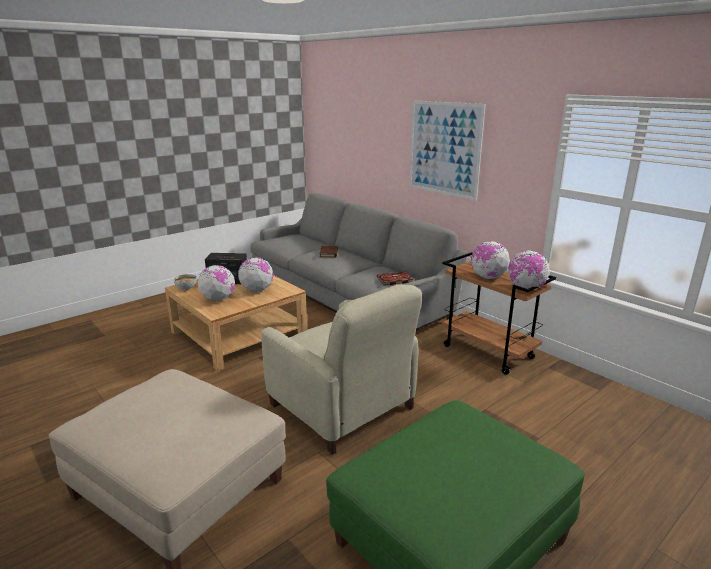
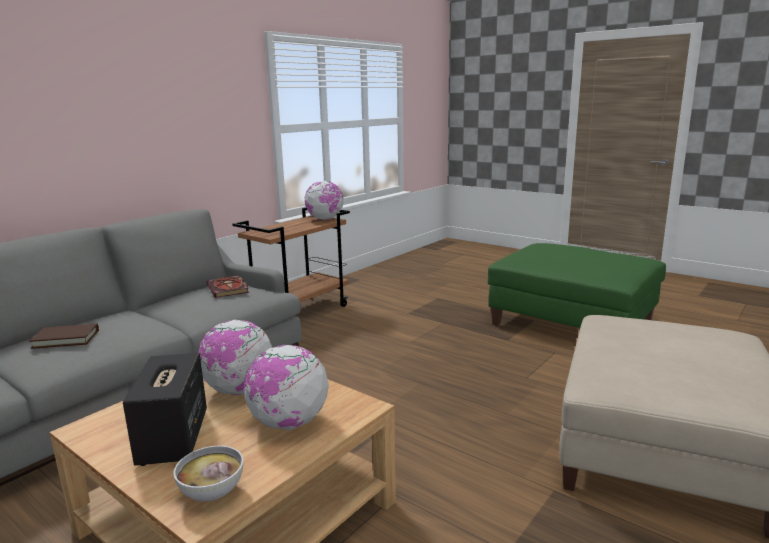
camera: 100 degrees left, 5 degrees down
beige armchair [262,285,422,455] -> none
picture [409,100,486,201] -> none
globe [471,241,510,279] -> none

